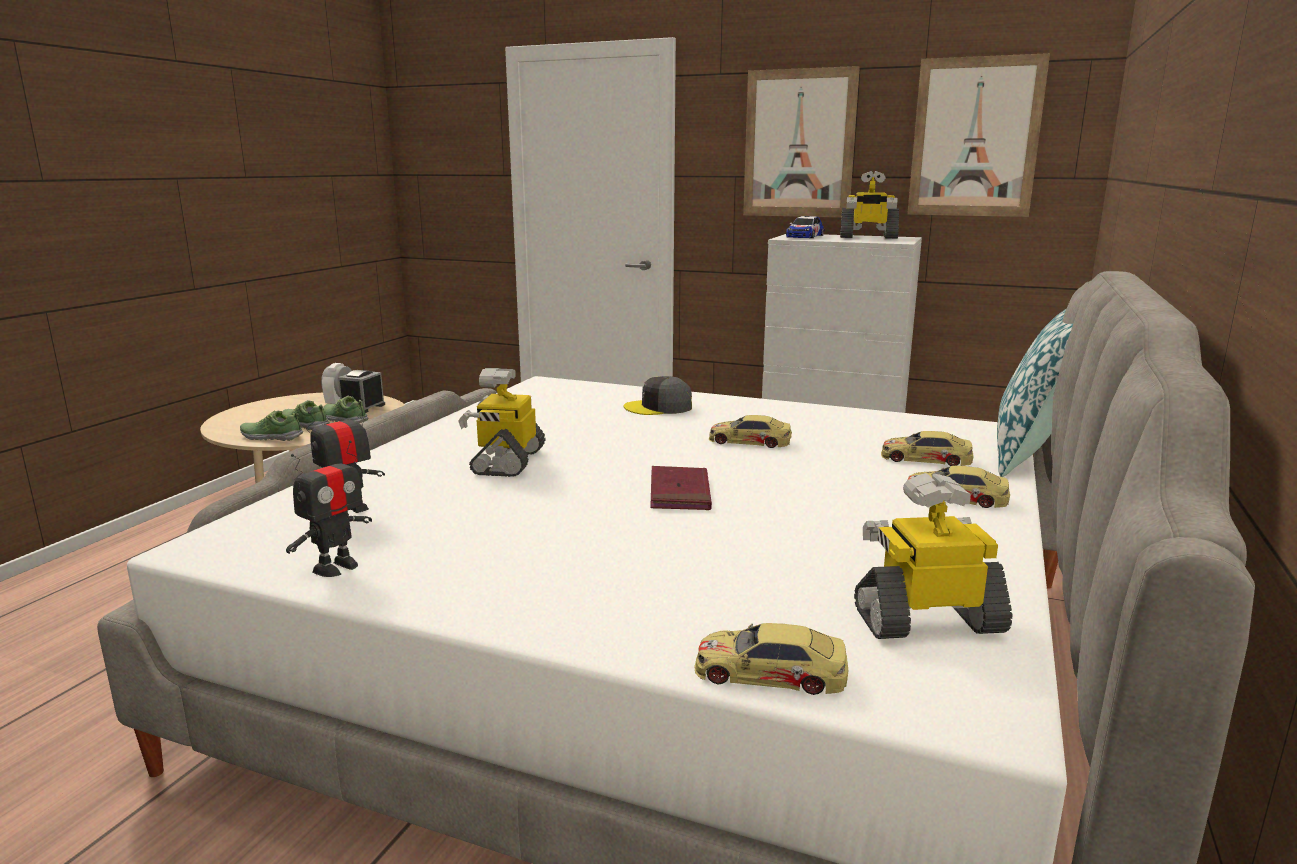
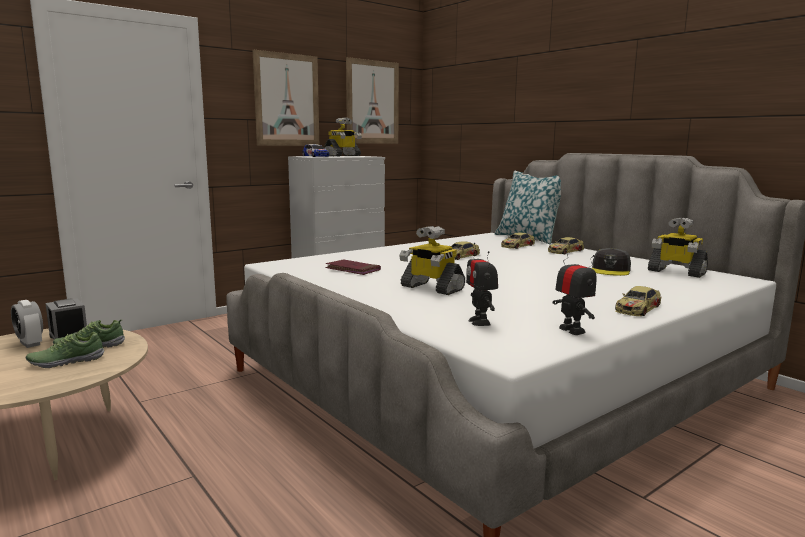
camera: 60 degrees left, 5 degrees down
shoe [240,411,303,441] -> none
grey cap [624,376,692,415] -> grey cap moved to [592,248,631,276]
red book [650,466,712,510] -> red book moved to [325,259,381,275]
toy car [694,623,848,695] -> toy car moved to [615,286,661,316]
toy robot [854,473,1013,639] -> toy robot turned 75 degrees counterclockwise [648,218,708,278]

